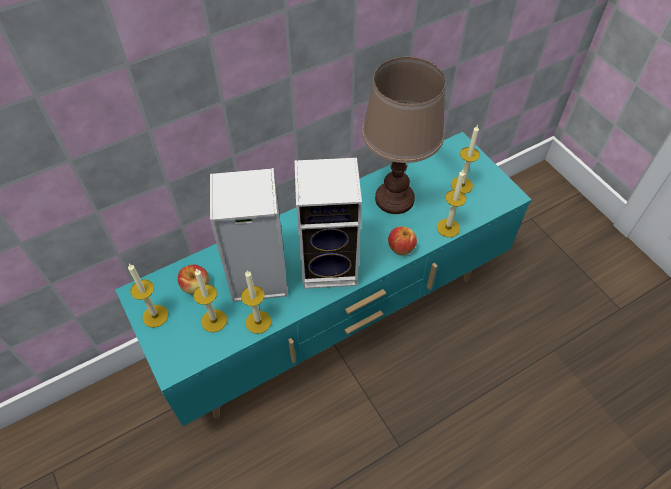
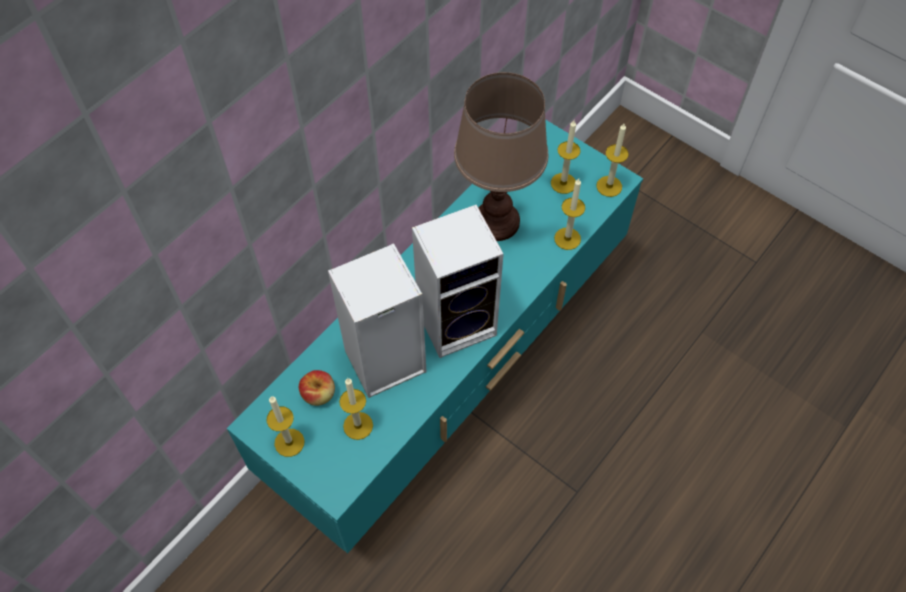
camera: 20 degrees left, 5 degrees up
candle [241,270,271,334] -> candle moved to [597,124,628,197]
apple [388,227,417,255] -> none

